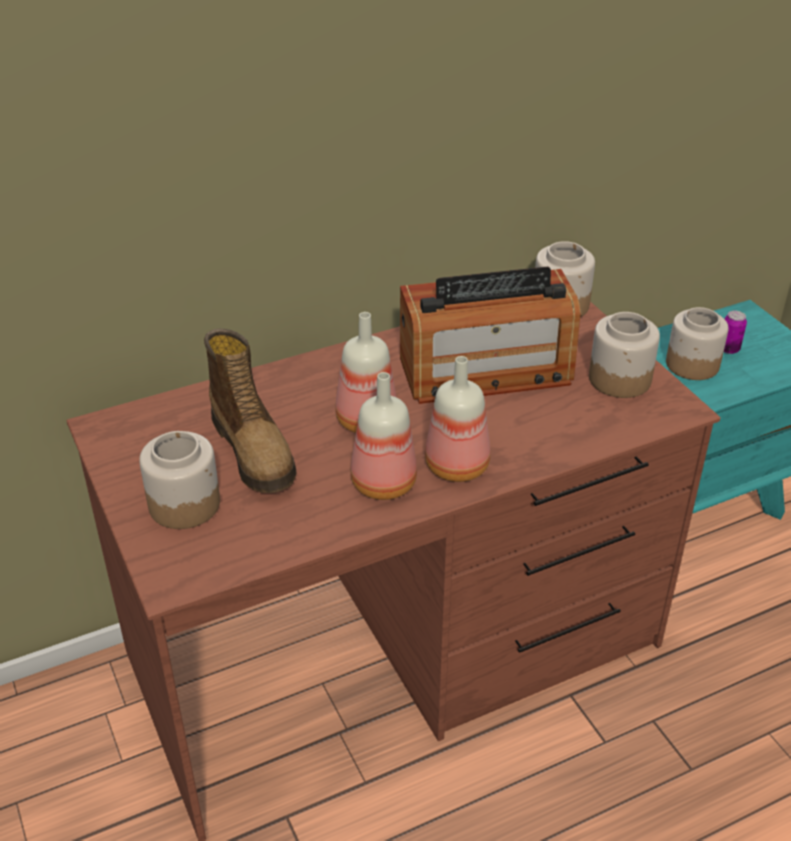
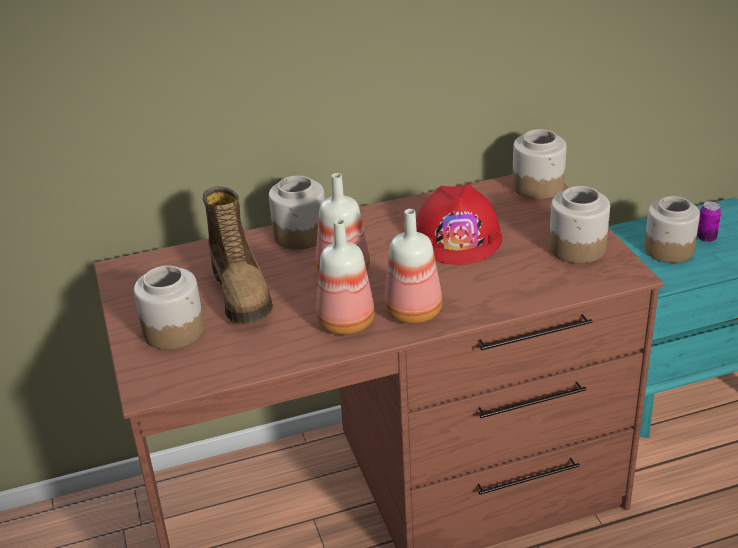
camera: 10 degrees right, 5 degrees down
radio [400,267,581,404] -> red hard hat [416,184,502,265]
none -> jar [269,175,325,250]

